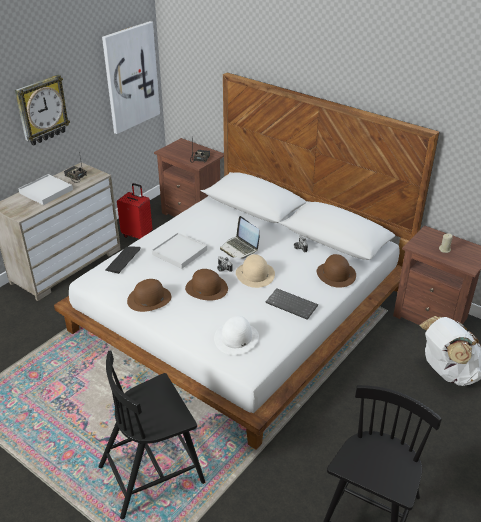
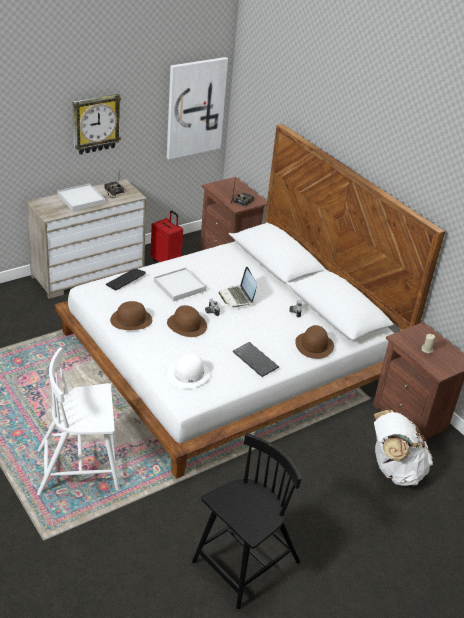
camera: 15 degrees right, 0 degrees up
black chair [99,351,205,519] -> white chair [37,347,120,495]
beige hat [236,254,275,288] -> none

